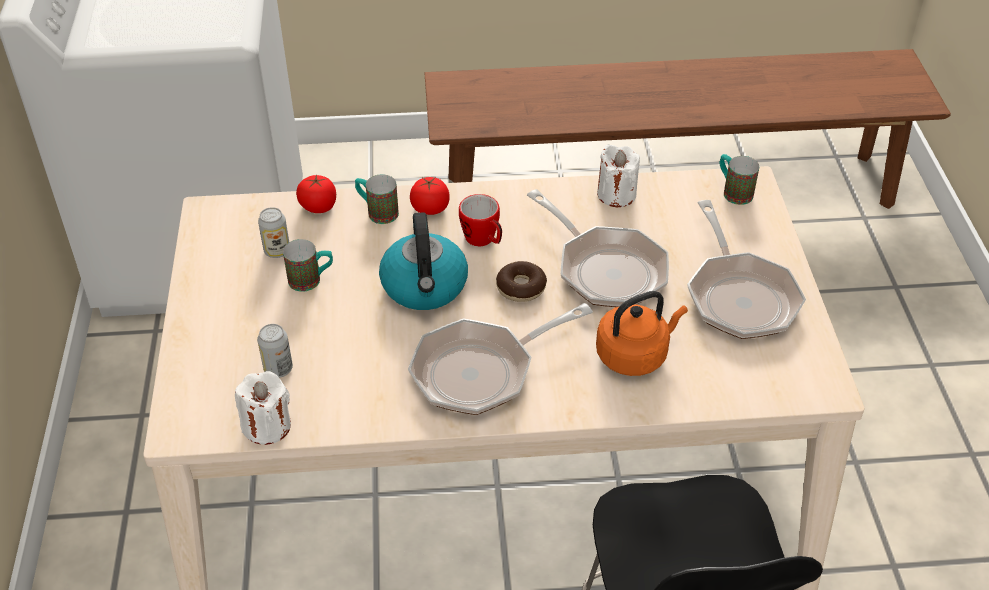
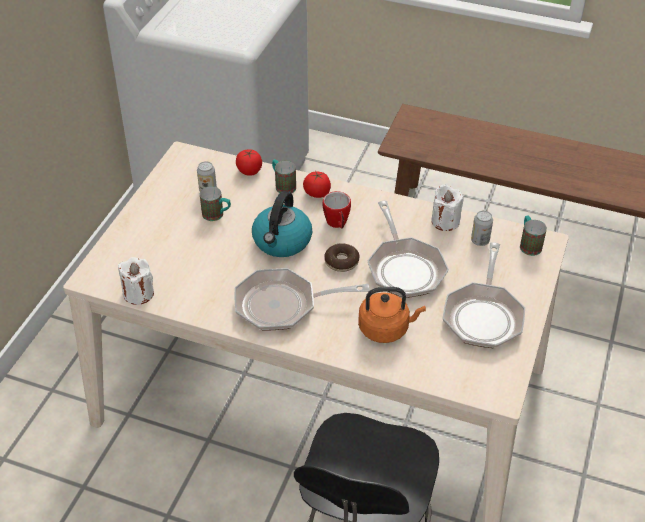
camera: 25 degrees right, 0 degrees up
can [257,324,293,378] -> can moved to [471,211,493,246]

